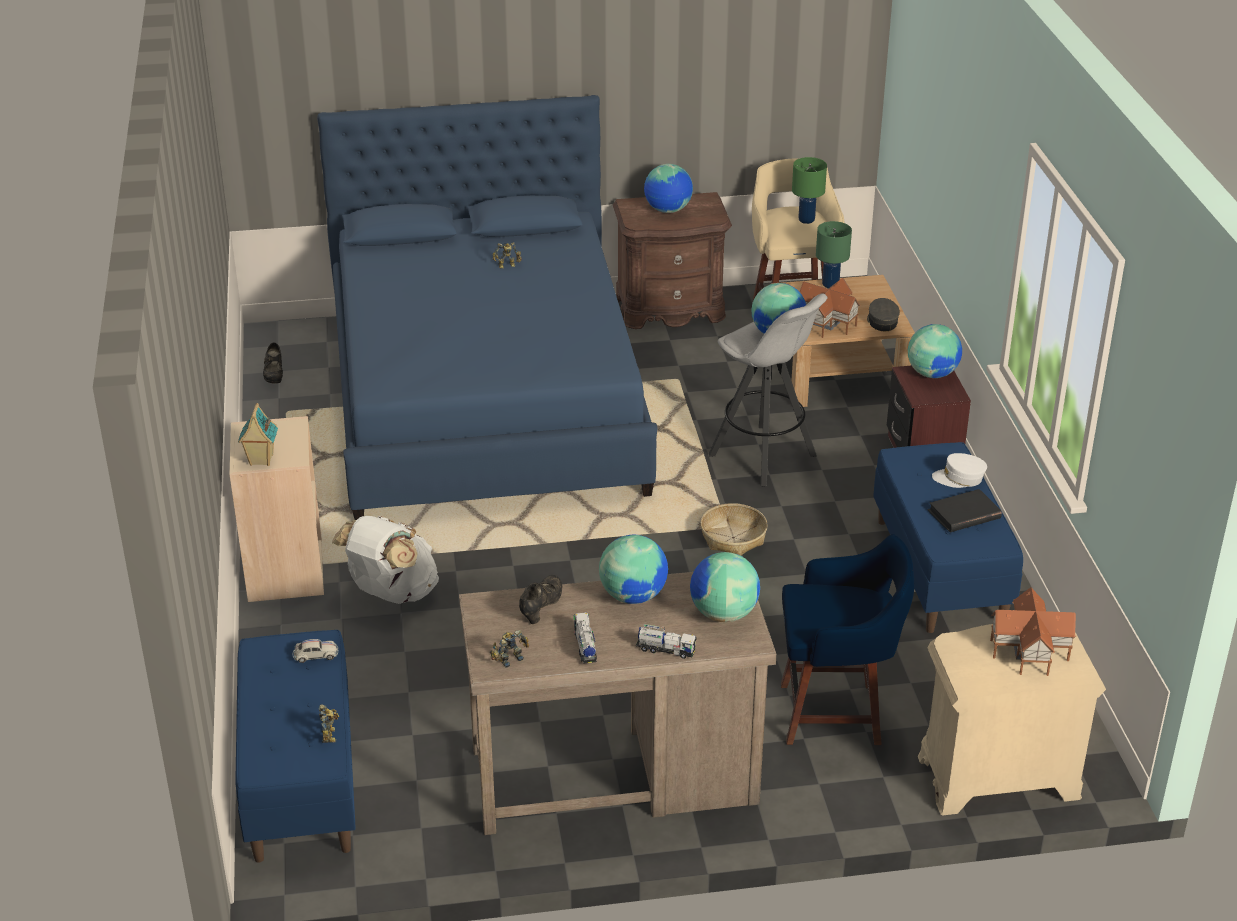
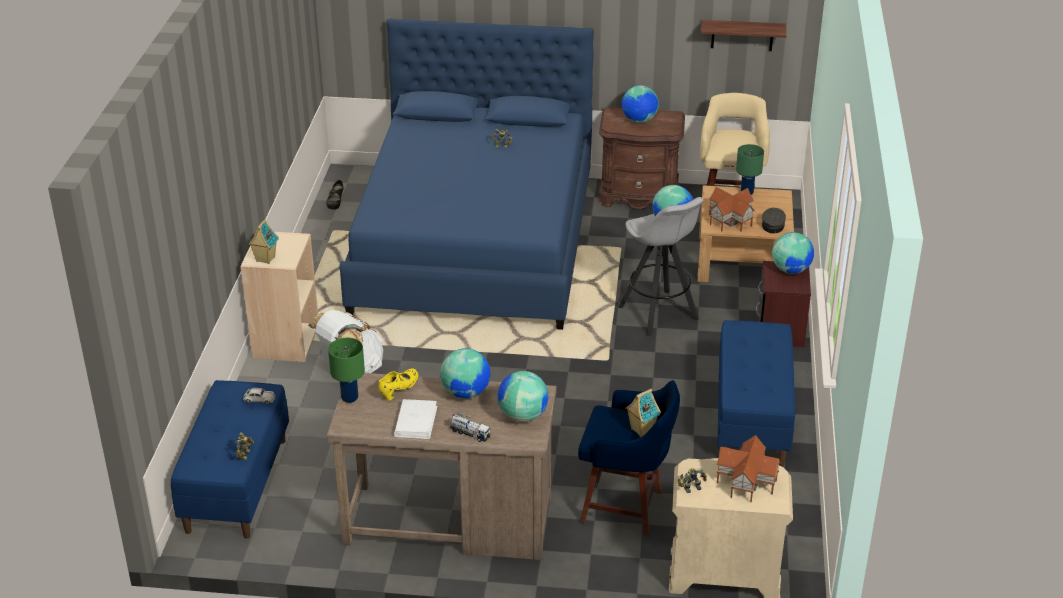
camera: 15 degrees right, 0 degrees up
toy robot [490,630,529,668] -> toy robot moved to [678,468,707,493]
black shoe [519,575,562,624] -> yellow shoe [378,368,418,401]
toy truck [573,612,597,664] -> white book [394,399,438,439]
basket [700,503,768,556] -> none
green table lamp [792,157,827,224] -> green table lamp moved to [328,338,365,403]
black book [927,489,1002,532] -> none
white cap [932,453,987,488] -> none
none -> toy house [625,389,661,437]
none -> shelf [701,20,786,51]

